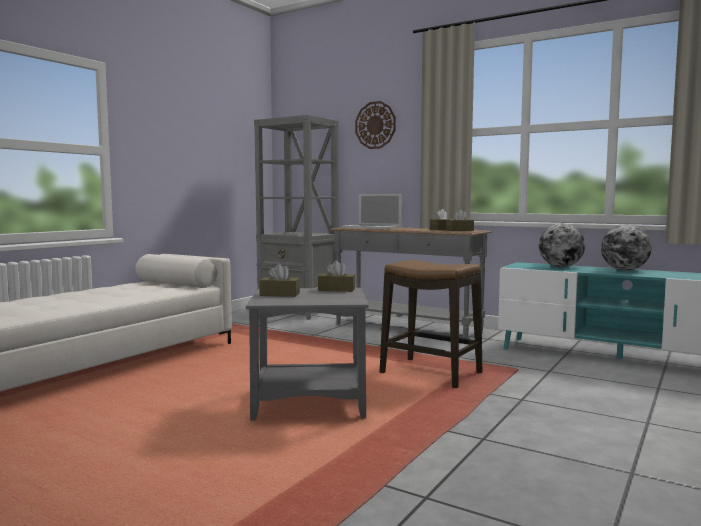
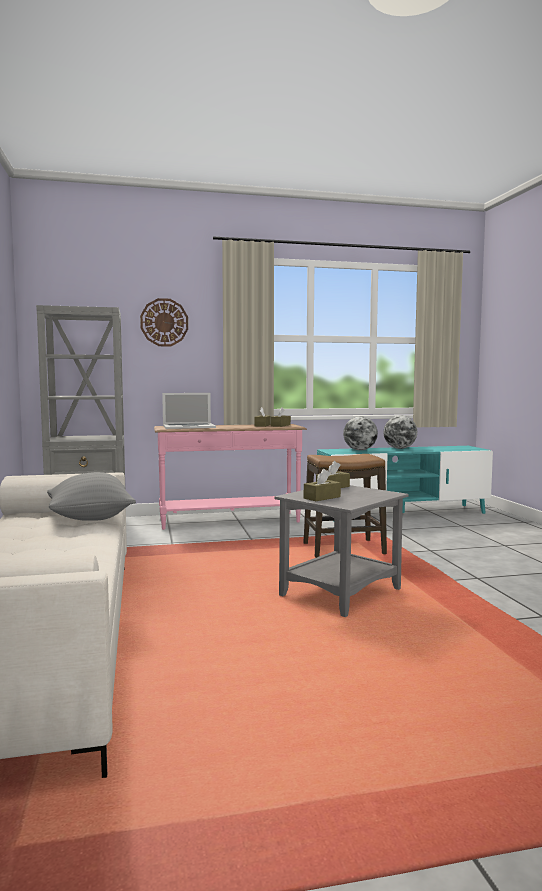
camera: 45 degrees left, 0 degrees up
grey console table [329,227,491,338] -> pink console table [154,424,307,530]
none -> grey pillow [47,472,136,521]

